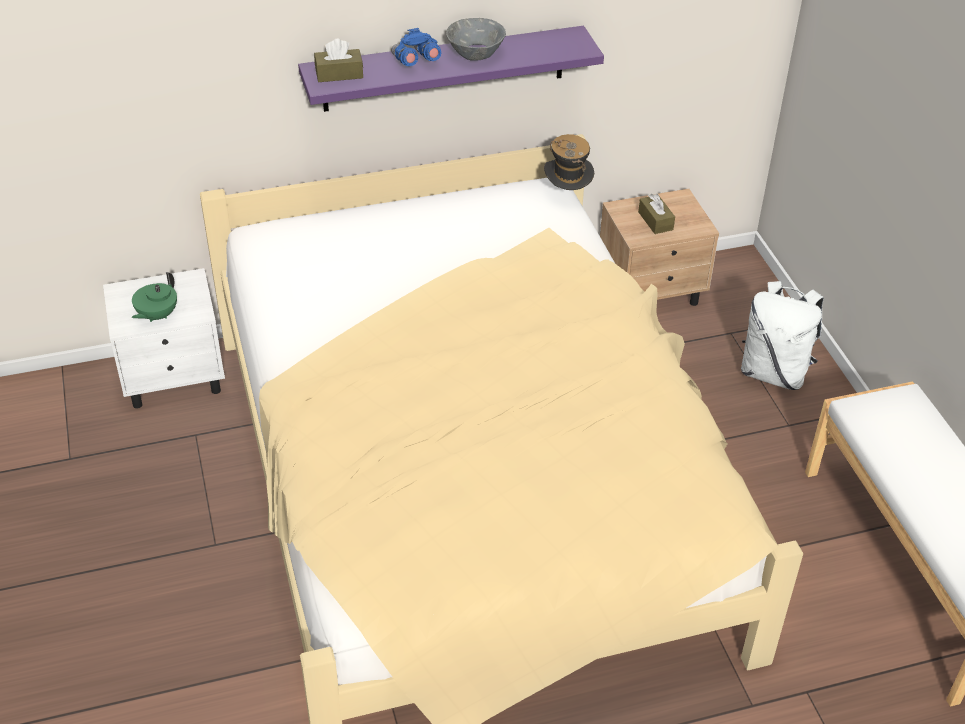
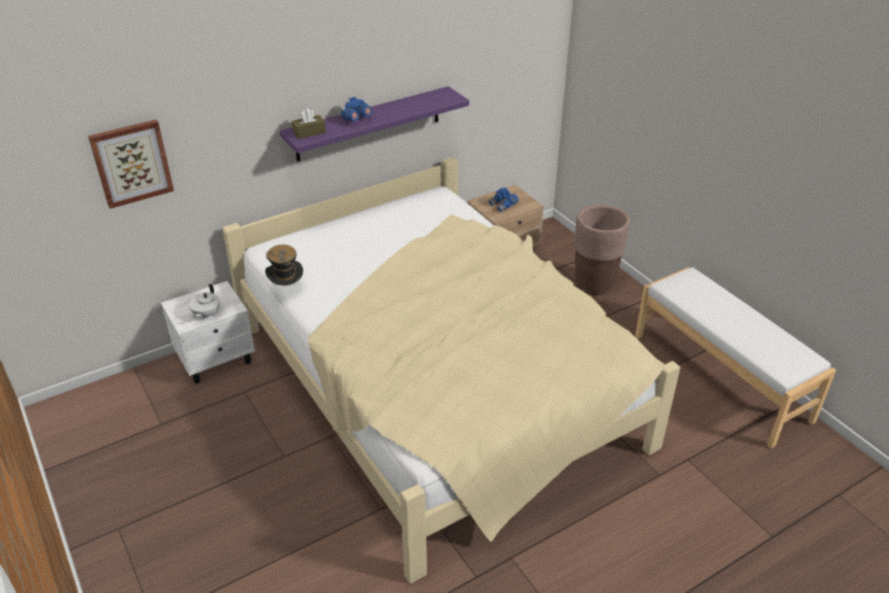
camera: 15 degrees left, 5 degrees down
green teapot [132,272,177,322] -> white teapot [189,284,220,319]
grey bowl [446,18,506,61] -> none
hat [544,134,594,190] -> hat moved to [265,245,303,286]
brown tissue box [638,194,675,234] -> blue binoculars [489,188,519,212]
white backpack [741,281,824,390] -> brown planter [574,204,630,295]
none -> picture [88,120,174,209]

